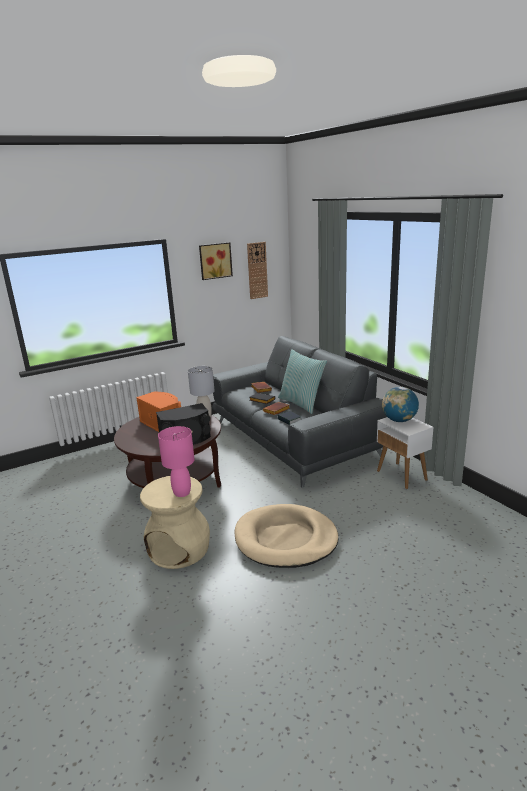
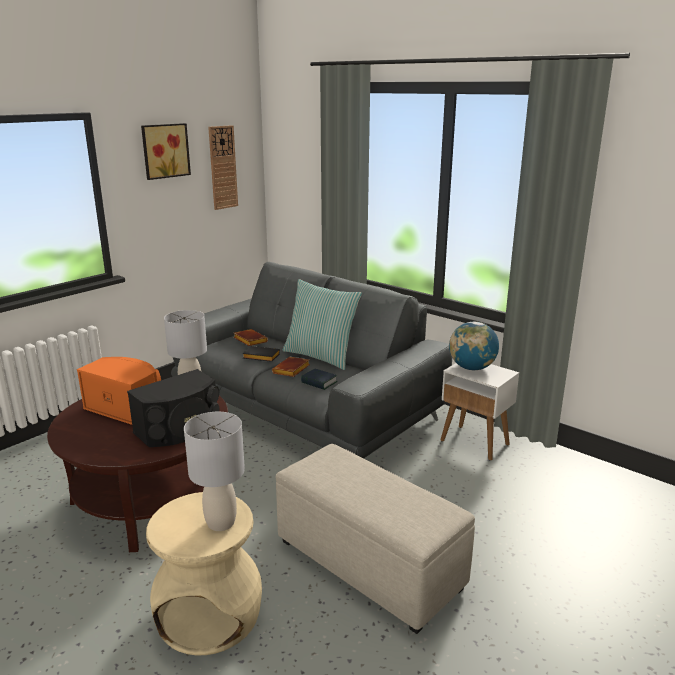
camera: 20 degrees left, 0 degrees up
pink table lamp [158,426,195,497] -> grey table lamp [184,412,245,531]
beige dog bed [234,504,339,568] -> beige ottoman [276,444,475,634]

